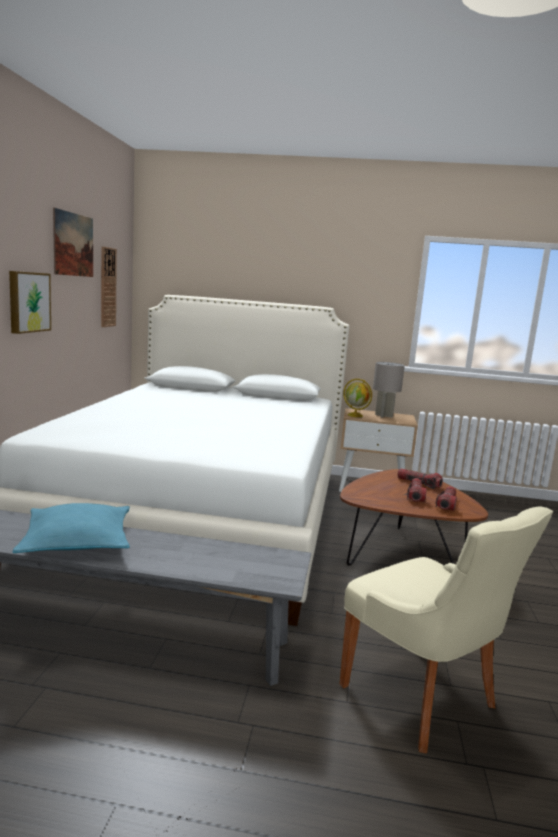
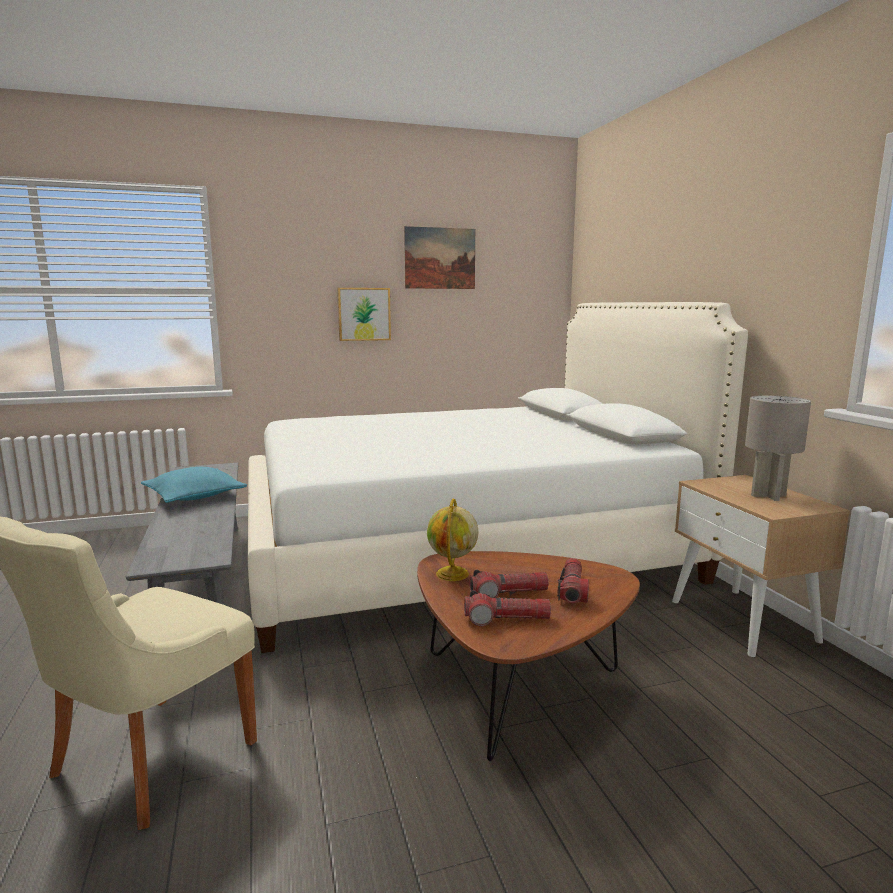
camera: 65 degrees right, 0 degrees up
wall clock [101,246,117,327] -> none
globe [344,379,372,417] -> globe moved to [427,499,478,581]

